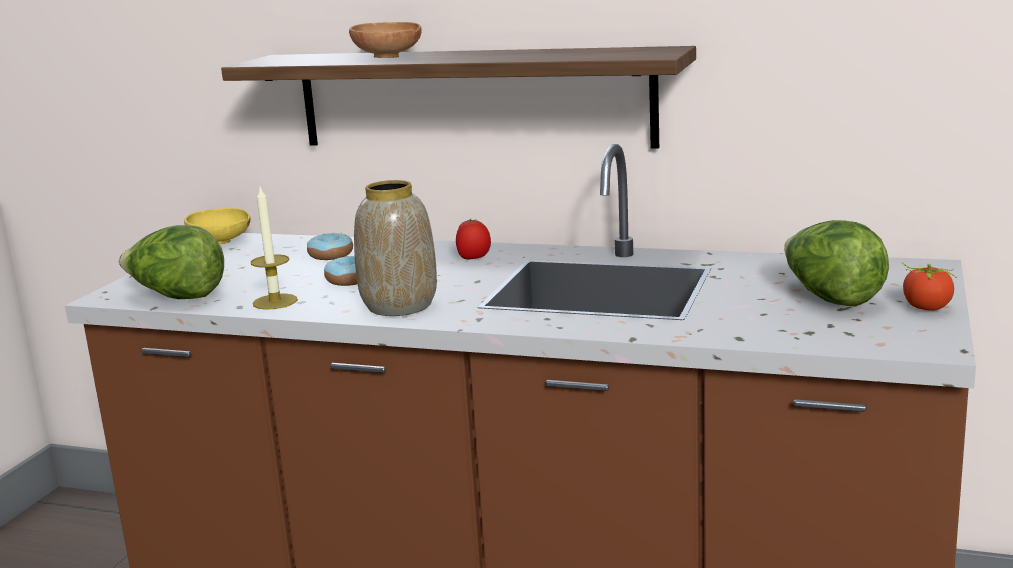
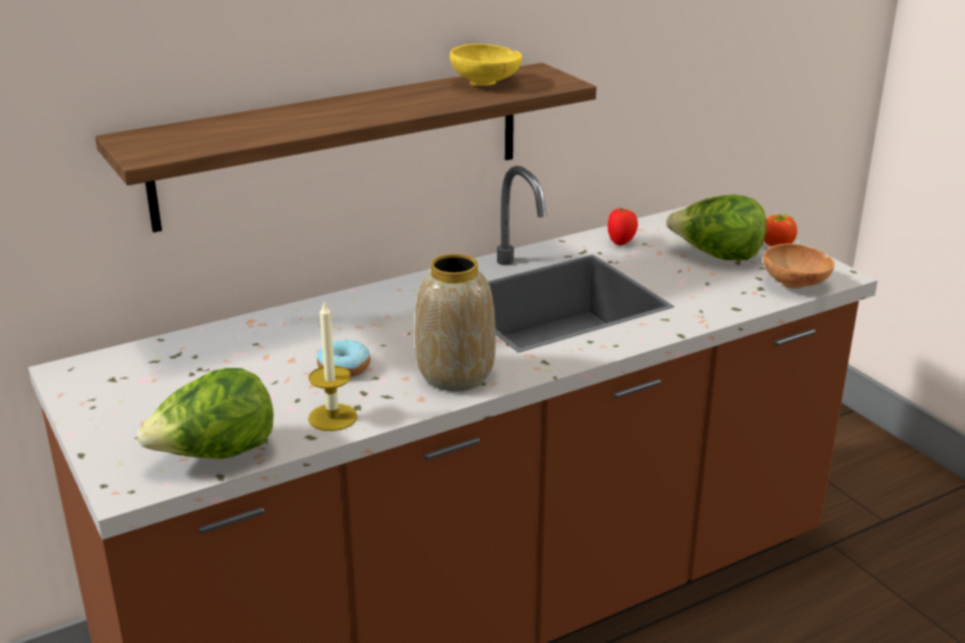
camera: 50 degrees left, 10 degrees up
yellow bowl [184,208,251,244] -> yellow bowl moved to [450,44,522,86]
donut [307,233,353,260] -> none
brown bowl [349,22,422,58] -> brown bowl moved to [763,244,834,288]
tomato [456,219,491,260] -> tomato moved to [608,207,638,245]

